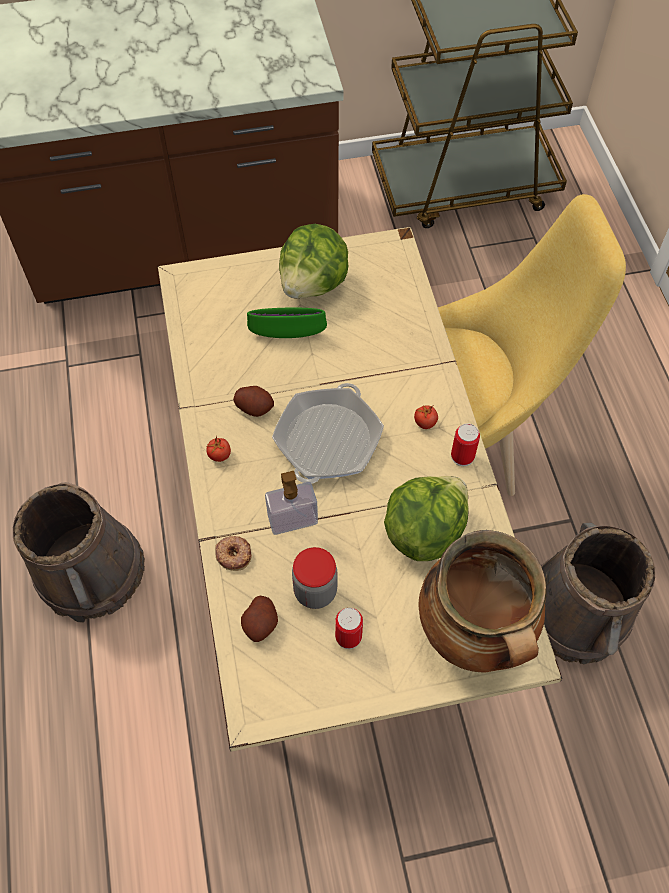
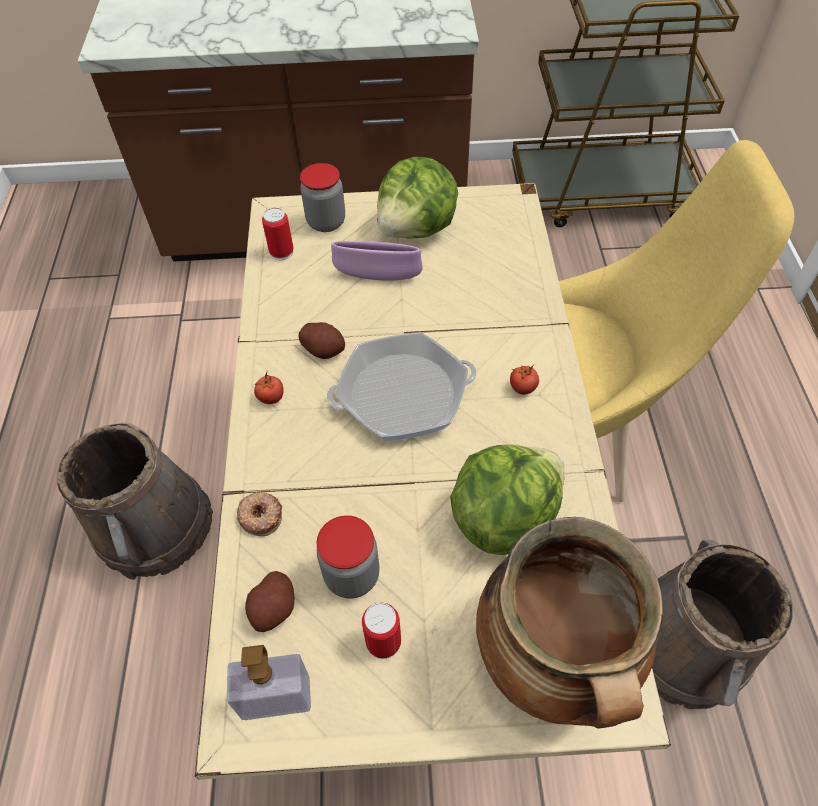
camera: 10 degrees right, 5 degrees down
green bowl [247,308,327,338] -> purple bowl [331,241,423,281]
soap dispenser [265,471,318,535] -> soap dispenser moved to [227,645,311,720]
frying pan [272,383,384,483] -> frying pan turned 135 degrees counterclockwise [327,332,477,441]
can [451,423,480,466] -> can moved to [262,207,294,260]
none -> jar [300,163,345,232]

